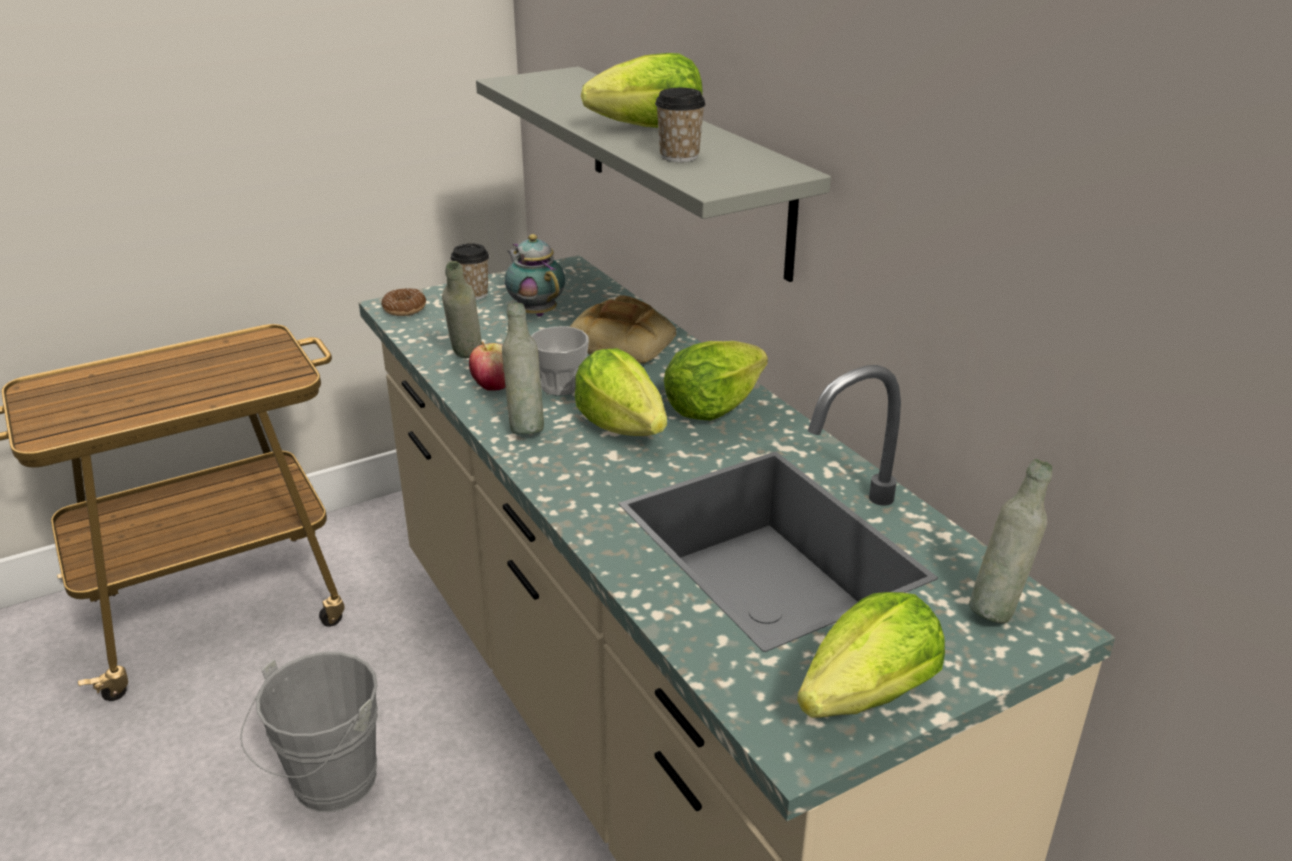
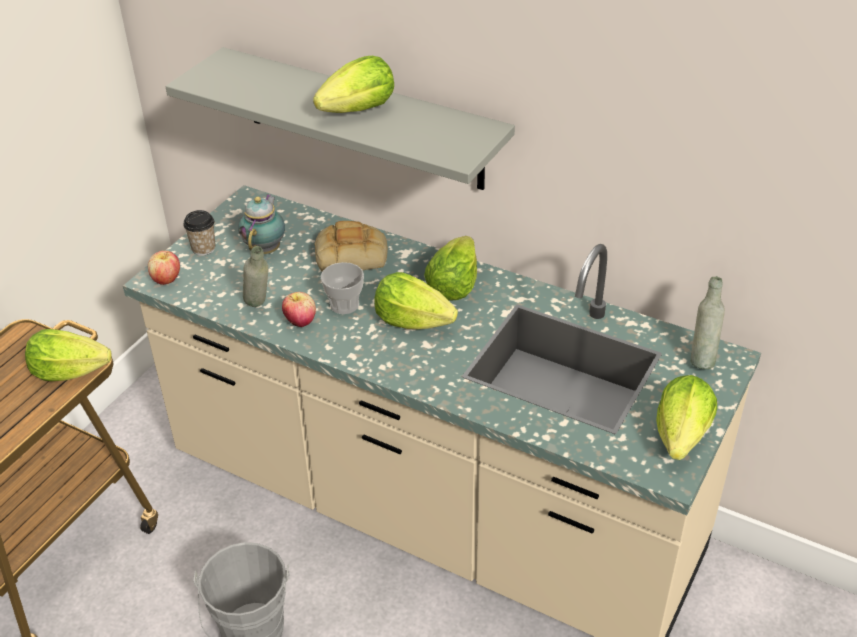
camera: 30 degrees left, 10 degrees up
donut [381,288,426,316] -> apple [148,251,180,285]
grey bottle [502,302,544,434] -> none
teapot [505,234,565,317] -> teapot turned 75 degrees clockwise [238,194,285,254]
cup [655,88,706,162] -> none
none -> lettuce [25,329,112,381]

